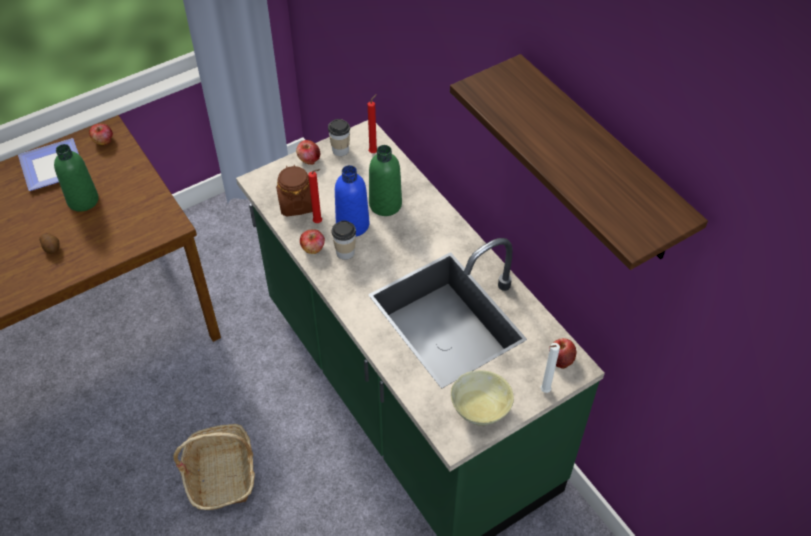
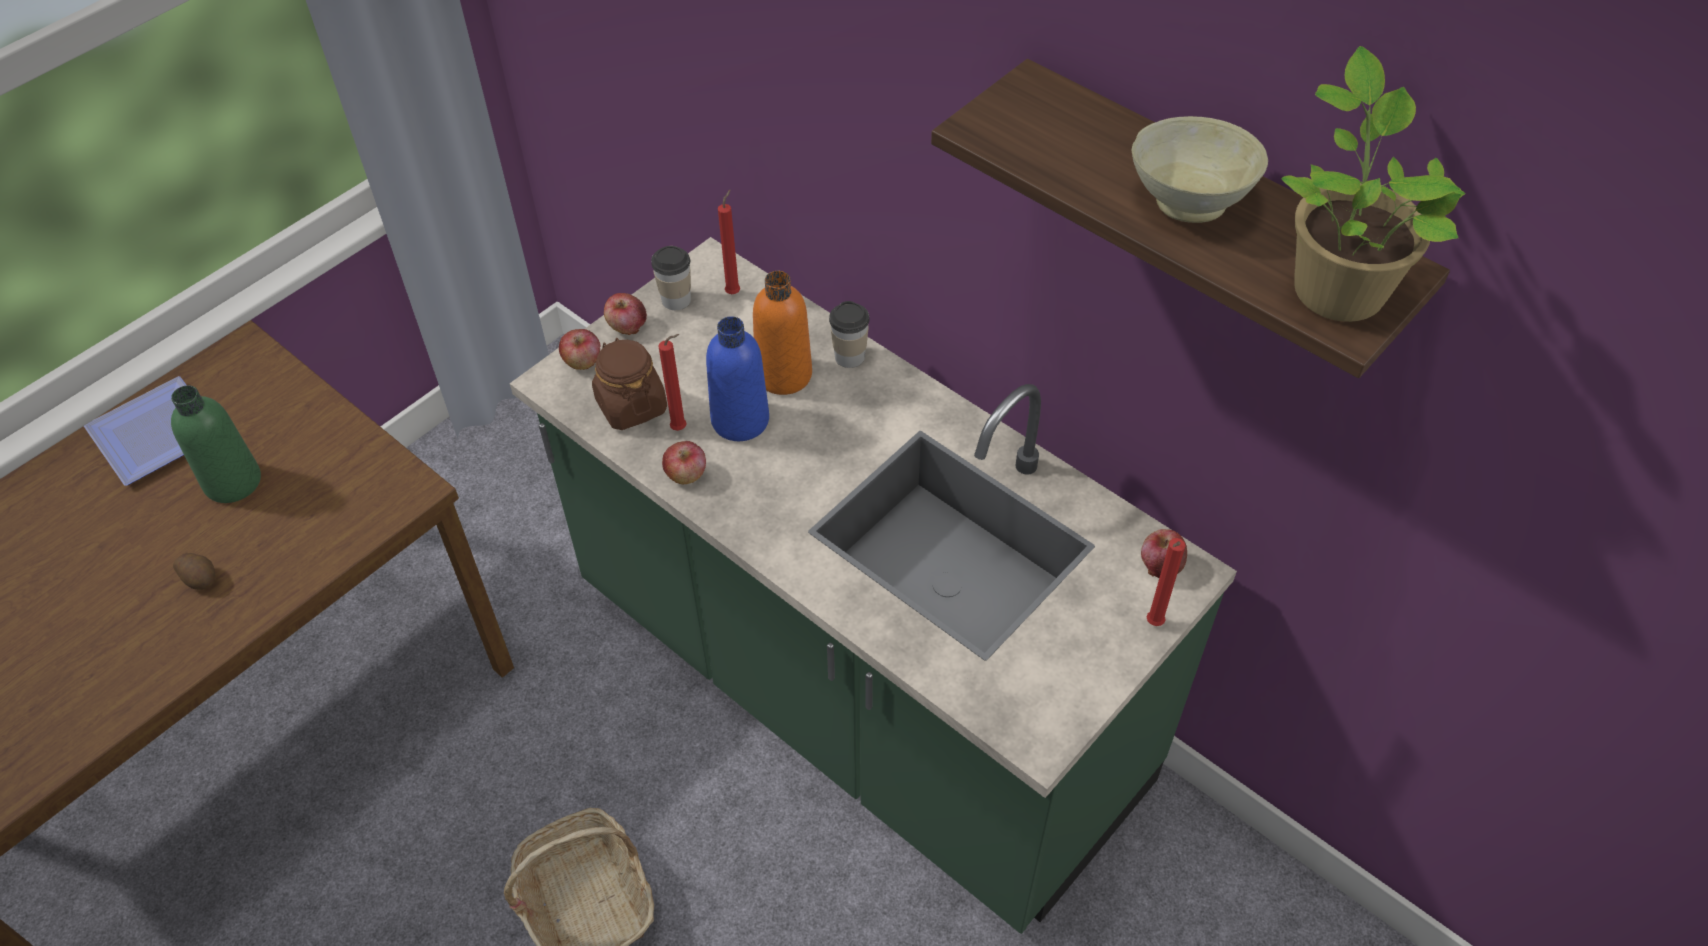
camera: 15 degrees left, 0 degrees up
apple [89,124,113,145] -> apple moved to [559,329,600,370]
cup [332,220,356,260] -> cup moved to [829,301,870,368]
green bottle [369,145,402,216] -> orange bottle [753,271,812,395]
beige bowl [451,370,514,426] -> beige bowl moved to [1131,116,1268,223]
white candle [540,343,560,393] -> red candle [1147,538,1186,626]
none -> potted plant [1281,46,1466,322]

